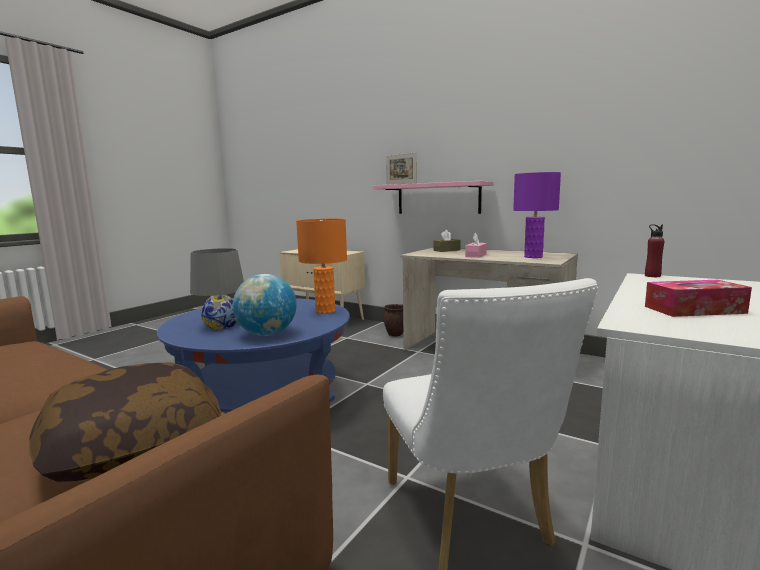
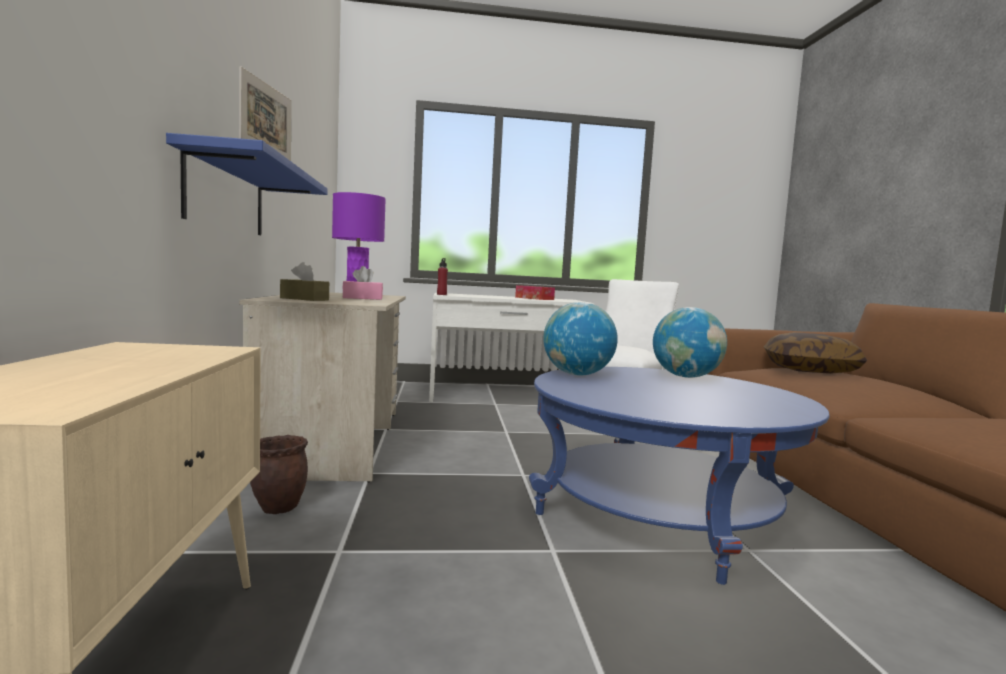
camera: 130 degrees left, 5 degrees down
grey table lamp [190,248,244,330] -> none
orange table lamp [296,219,347,314] -> globe [543,302,618,375]
pink shelf [373,181,493,214] -> blue shelf [166,133,328,235]

